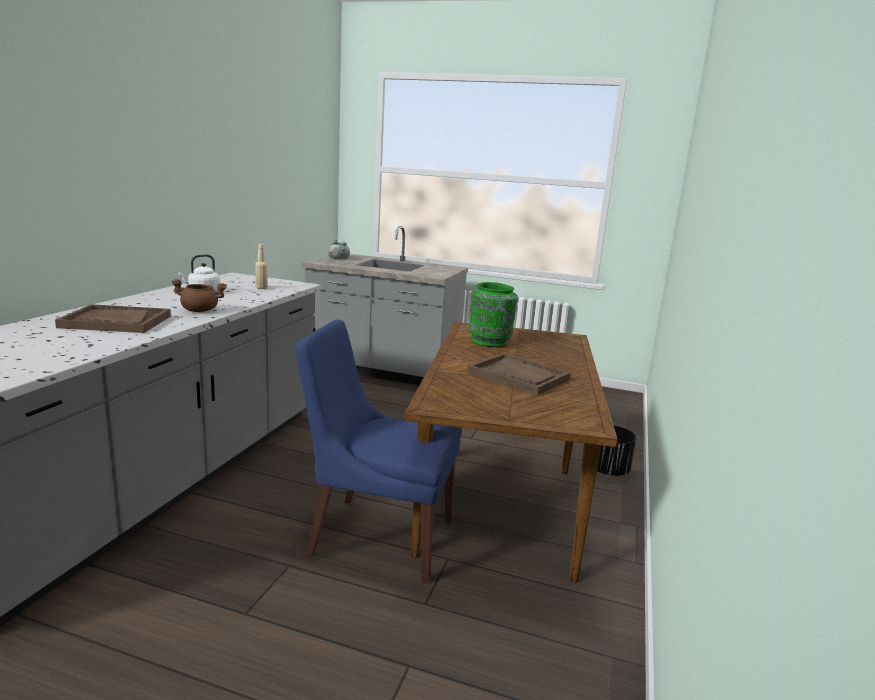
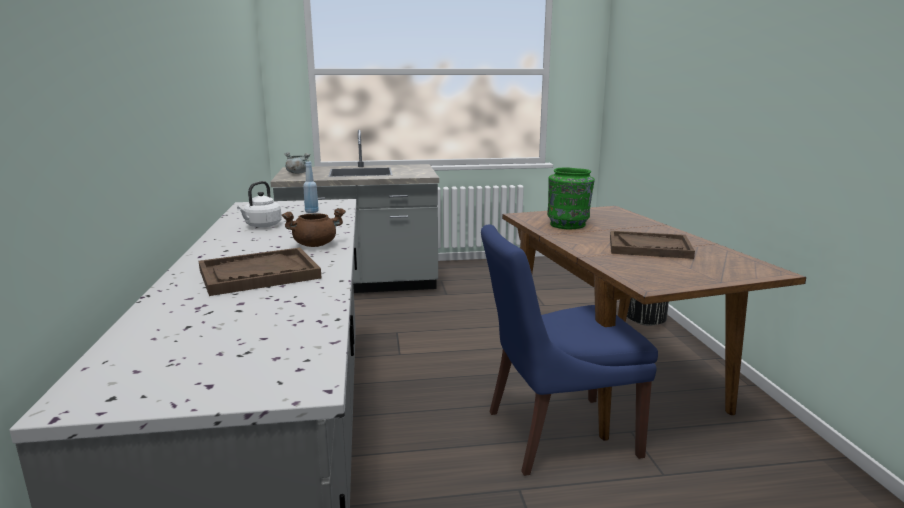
camera: 25 degrees left, 0 degrees up
beige bottle [255,244,268,289] -> blue bottle [303,161,319,213]

